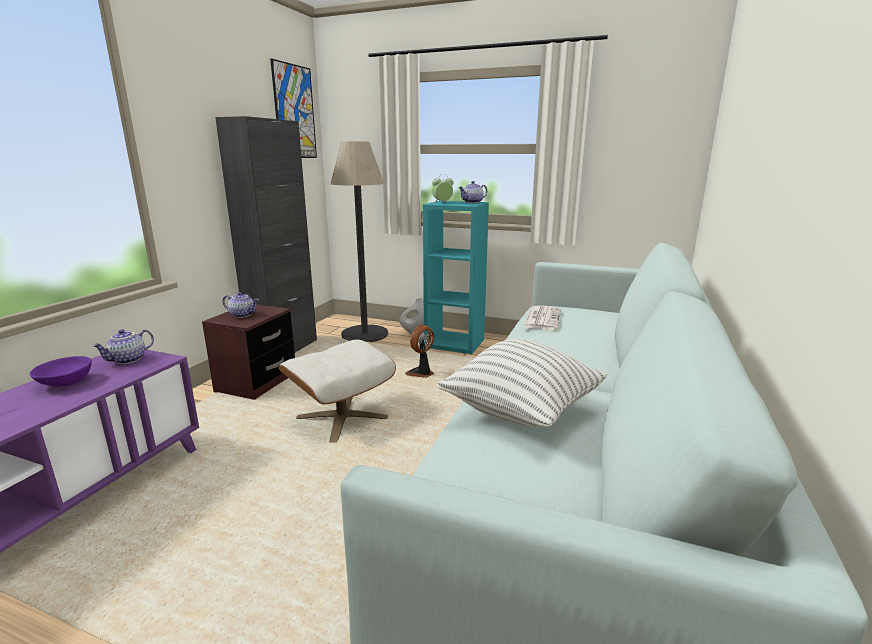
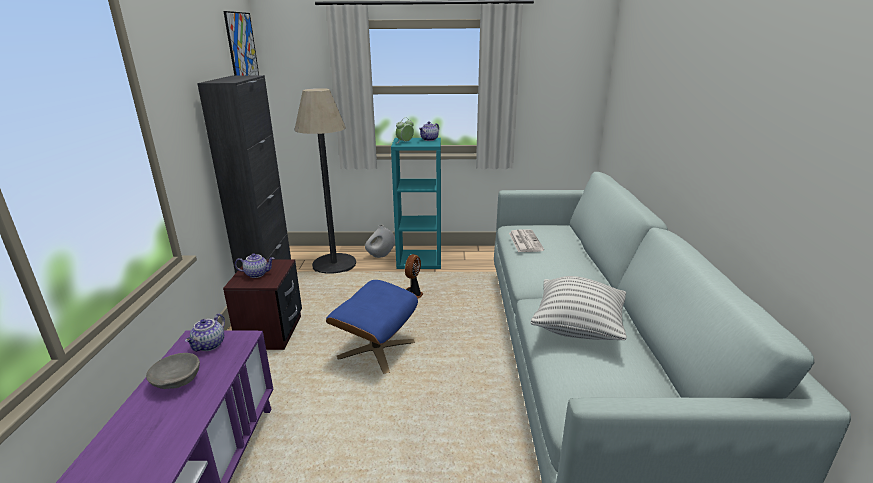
camera: 20 degrees left, 5 degrees up
purple bowl [30,356,92,387] -> grey bowl [146,353,200,389]
beige ottoman [279,340,396,442] -> blue ottoman [326,280,418,374]

